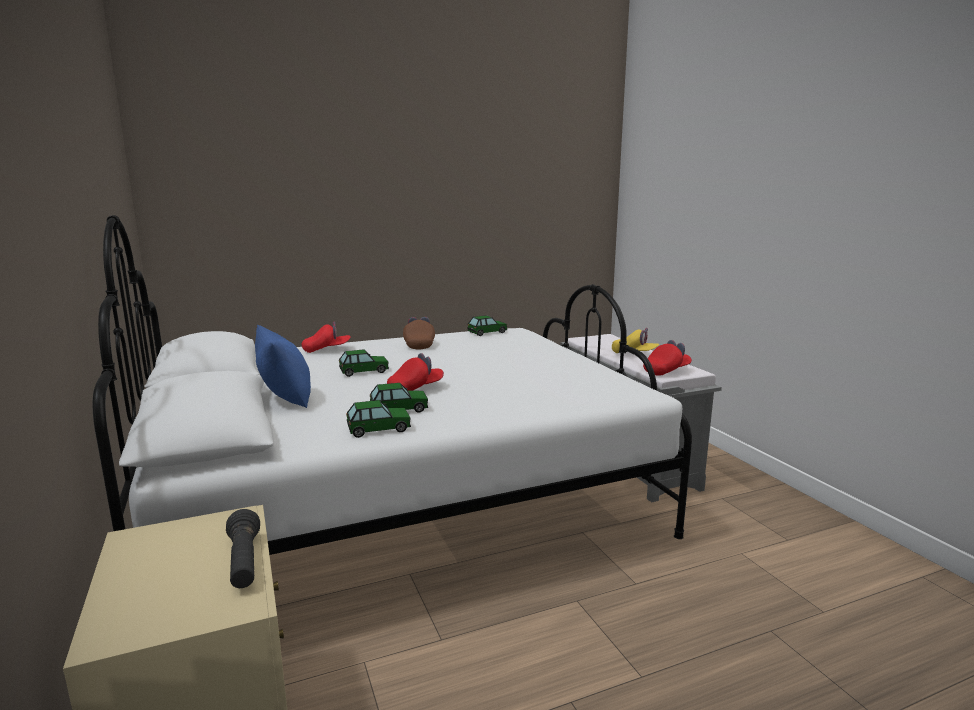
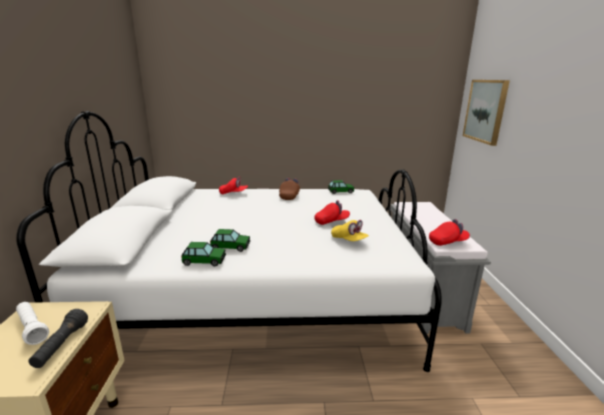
camera: 20 degrees right, 5 degrees up
blue pillow [255,325,311,408] -> none
toy car [339,349,389,377] -> none
red cap [387,353,444,390] -> red cap moved to [314,200,350,225]
yellow cap [612,328,660,353] -> yellow cap moved to [331,220,369,241]
none -> white flashlight [16,302,49,345]
none -> picture [463,80,510,146]

